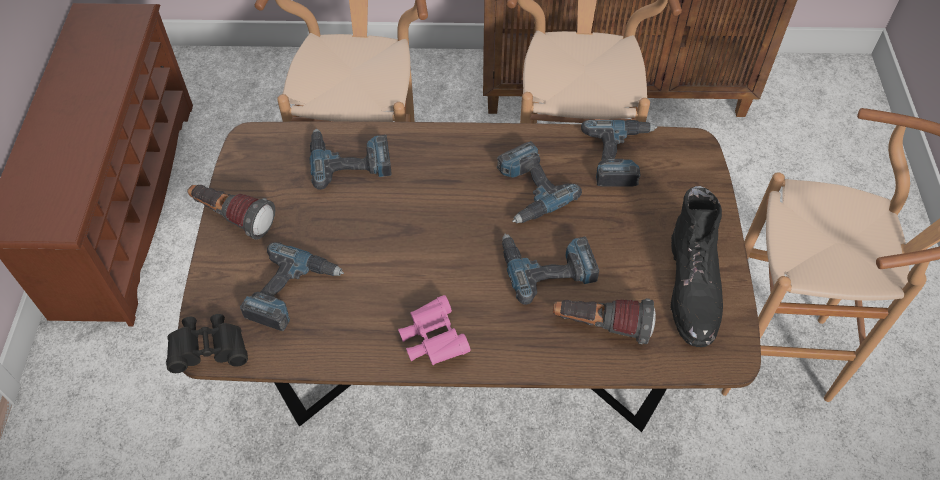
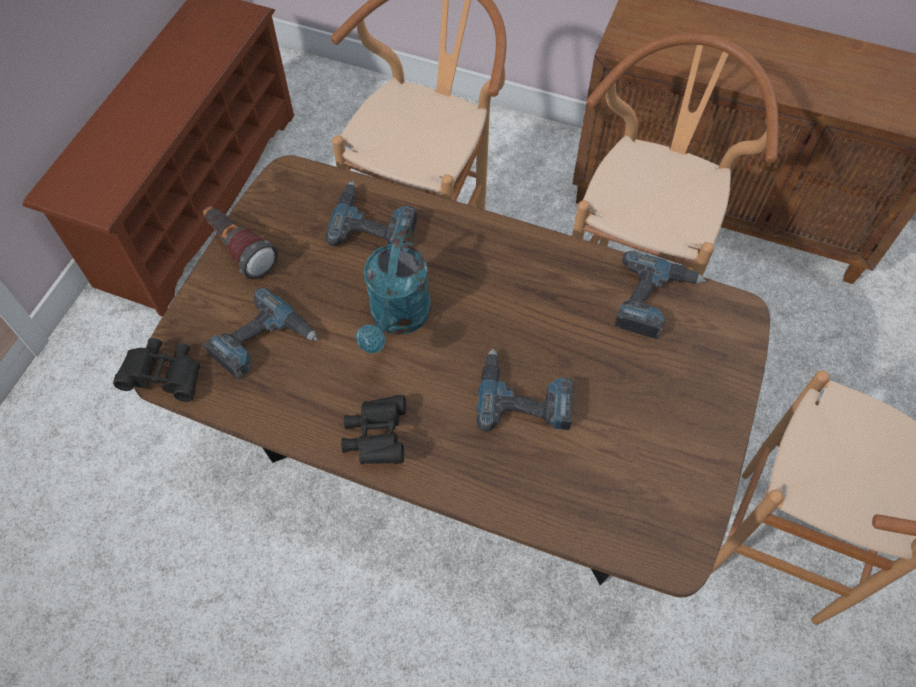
camera: 20 degrees right, 5 degrees up
pink binoculars [398,295,471,365] -> black binoculars [341,395,406,465]
power drill [496,141,582,223] -> none
flashlight [553,298,656,344] -> none
black boot [670,186,723,347] -> none
none -> turquoise watering can [356,225,431,353]

